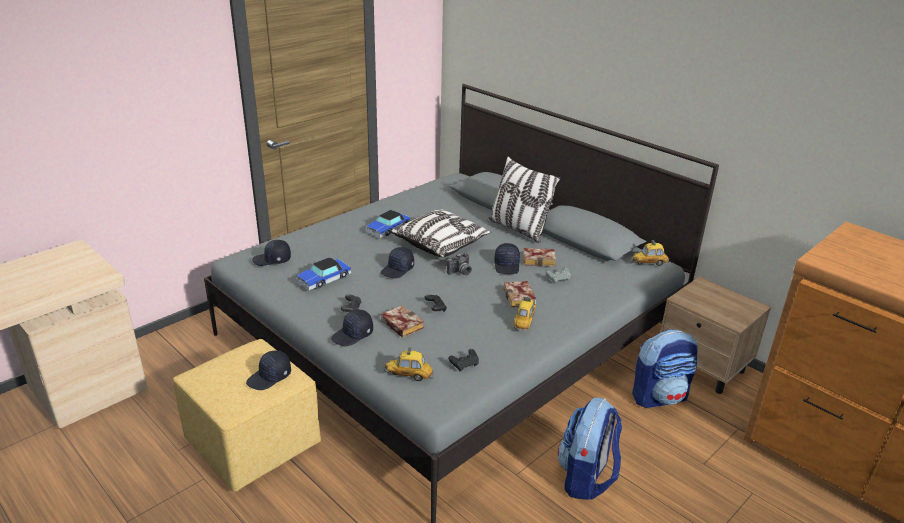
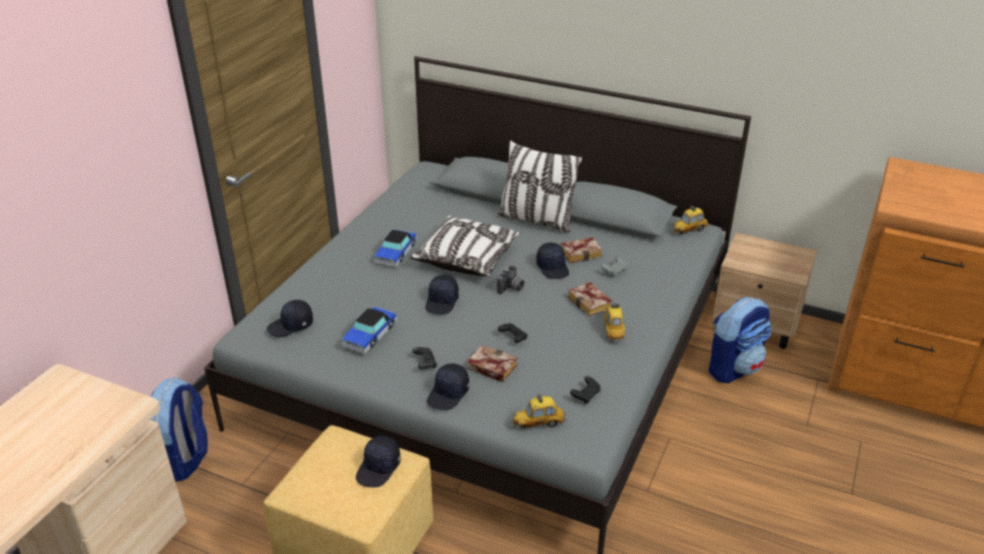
camera: 20 degrees left, 5 degrees up
backpack [558,398,622,500] -> backpack moved to [151,377,208,482]

